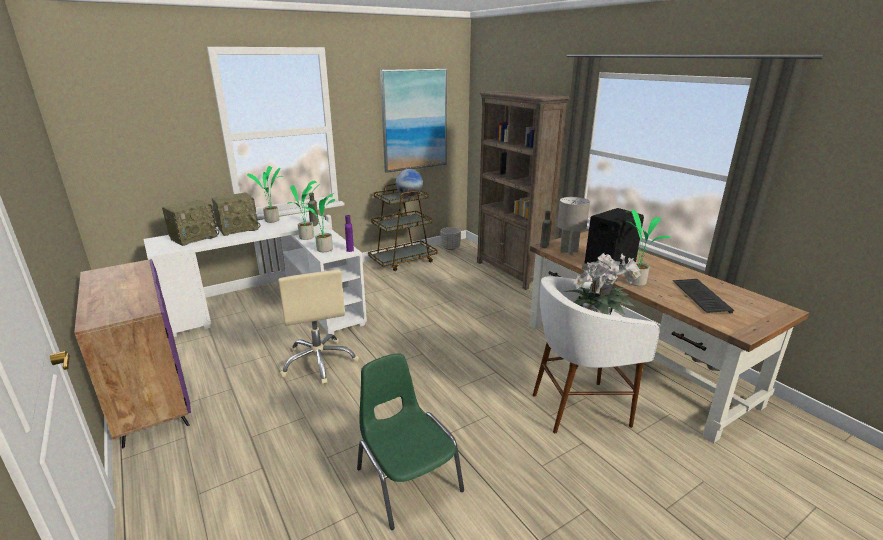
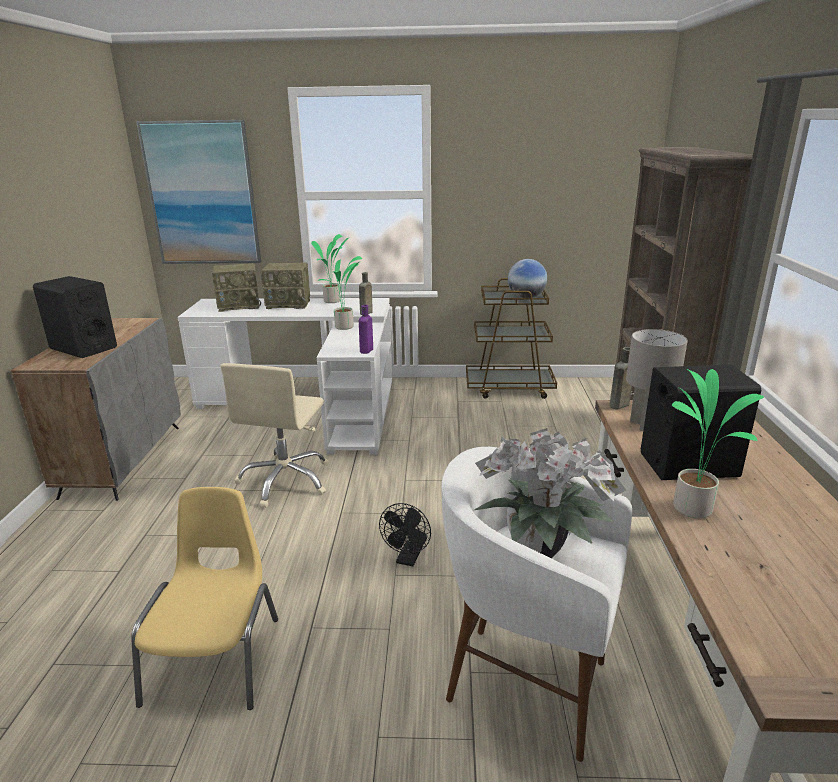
camera: 35 degrees right, 0 degrees up
purple cabinet [74,259,191,449] -> grey cabinet [11,318,181,501]
potted plant [301,194,335,252] -> none
green chair [357,354,464,530] -> yellow chair [131,487,278,710]
picture [380,69,447,173] -> picture moved to [136,120,261,264]
grey planter [440,227,461,250] -> none
keyboard [673,279,734,313] -> none
none -> black speaker [33,276,117,358]
none -> black fan [379,503,431,566]

